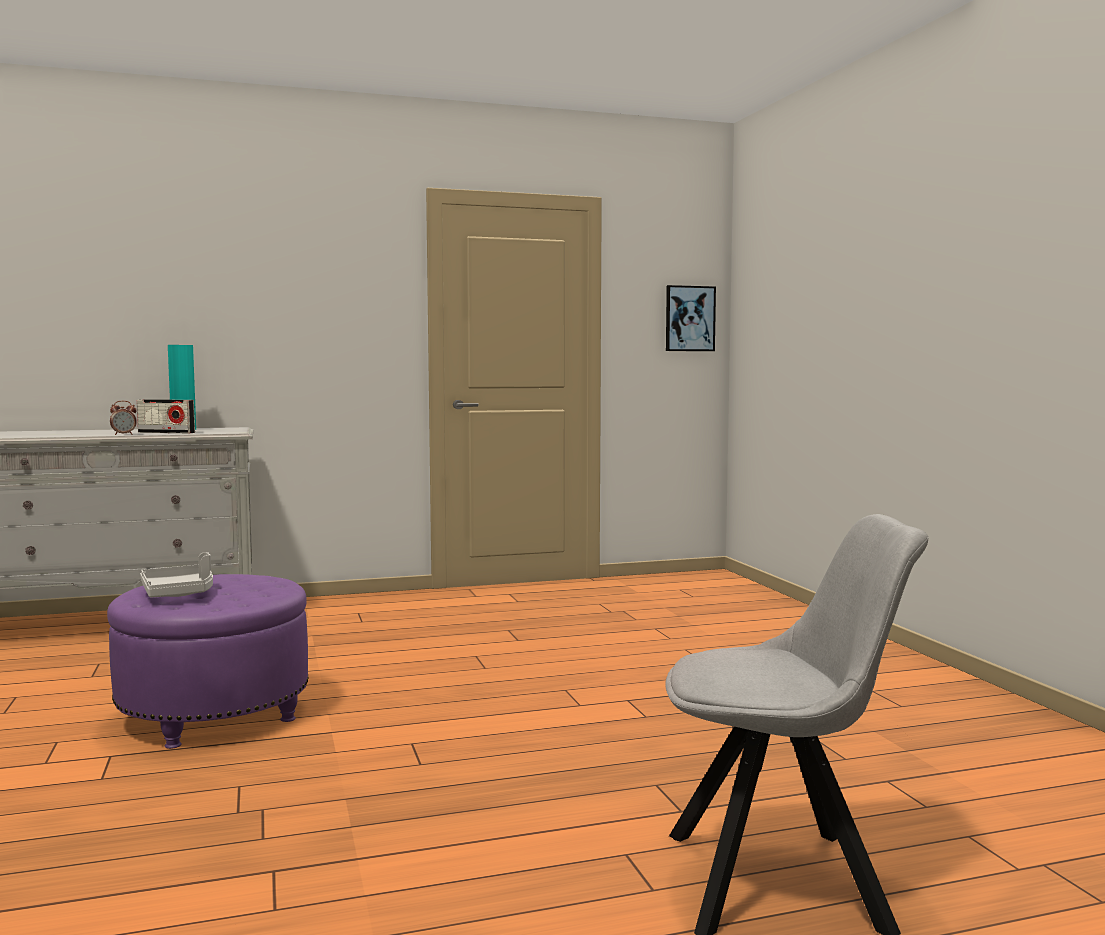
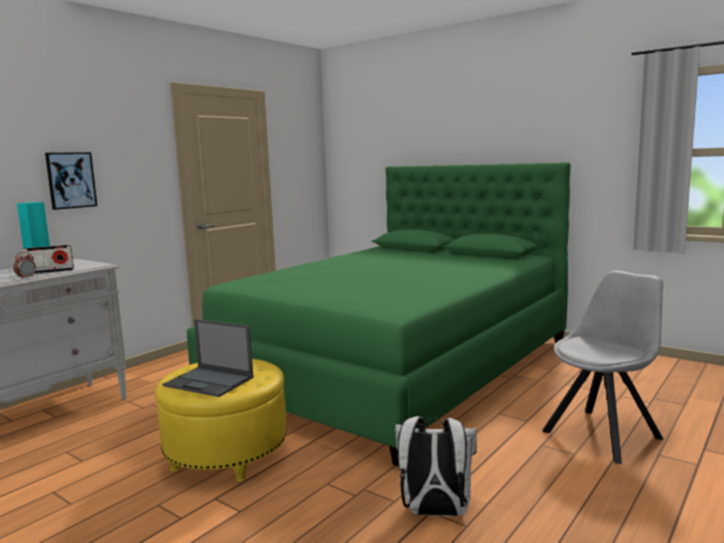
camera: 35 degrees left, 5 degrees up
purple ottoman [107,574,309,749] -> yellow ottoman [155,359,287,482]
grey tray [140,552,213,598] -> laptop [163,319,253,397]
picture [666,285,716,351] -> picture moved to [45,152,97,210]
none -> green bed [187,162,571,467]
none -> white backpack [395,416,477,516]

